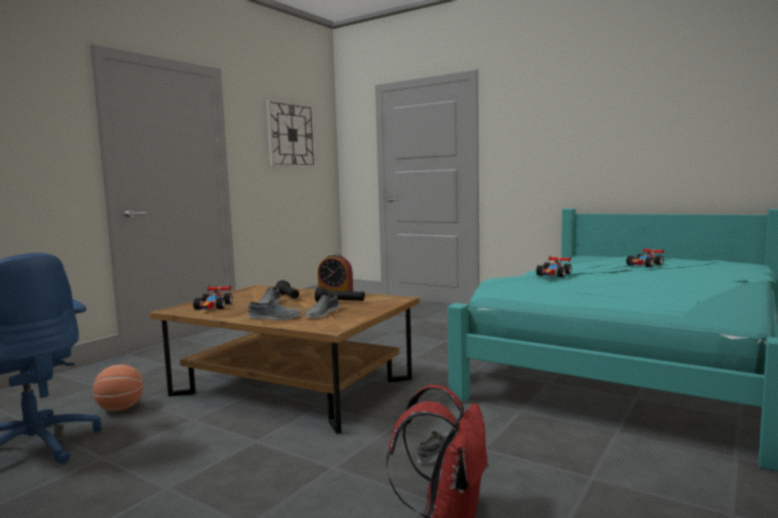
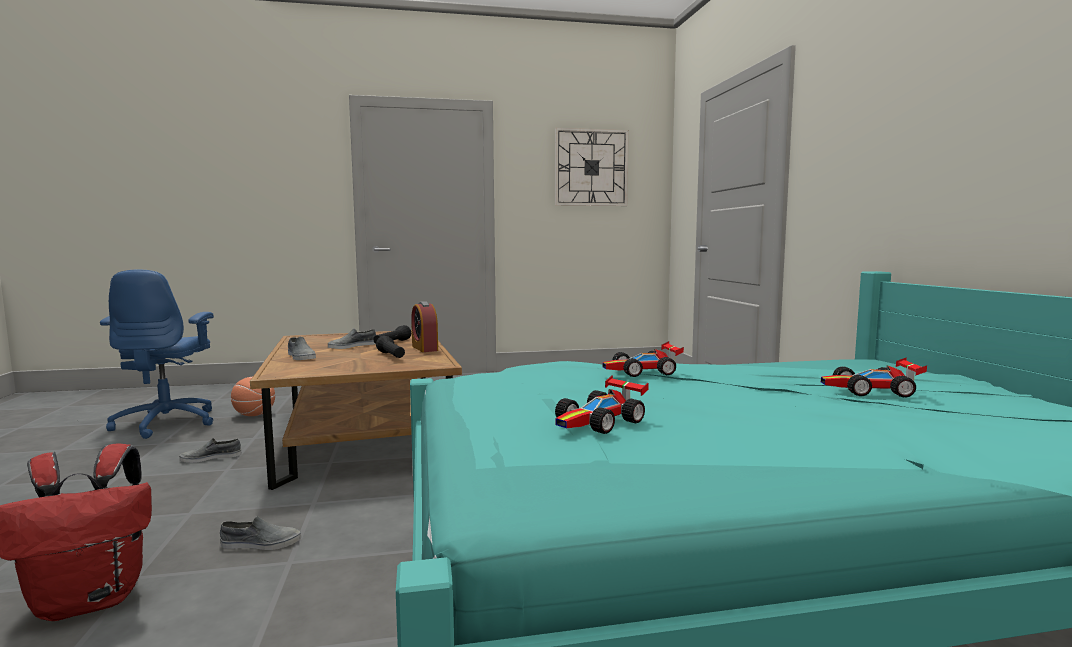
camera: 45 degrees right, 0 degrees up
toy car [193,285,233,310] -> toy car moved to [555,375,649,434]
grey shoe [306,294,339,318] -> grey shoe moved to [179,438,241,463]

